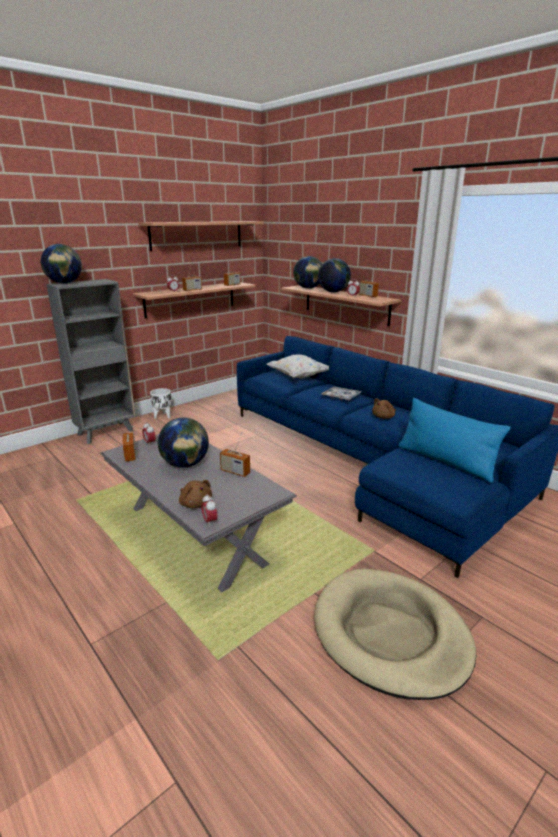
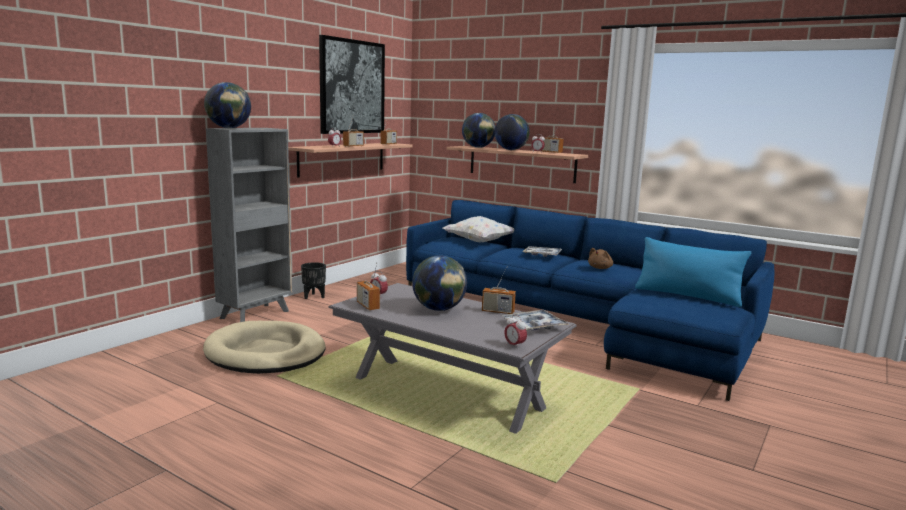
camera: 15 degrees left, 10 degrees down
shelf [138,221,264,251] -> picture [319,35,385,134]
white planter [150,388,171,419] -> black planter [301,262,326,299]
brown plush toy [179,480,212,508] -> none
beige dog bed [314,569,476,700] -> beige dog bed moved to [203,321,326,374]
none -> tray [502,310,569,331]

